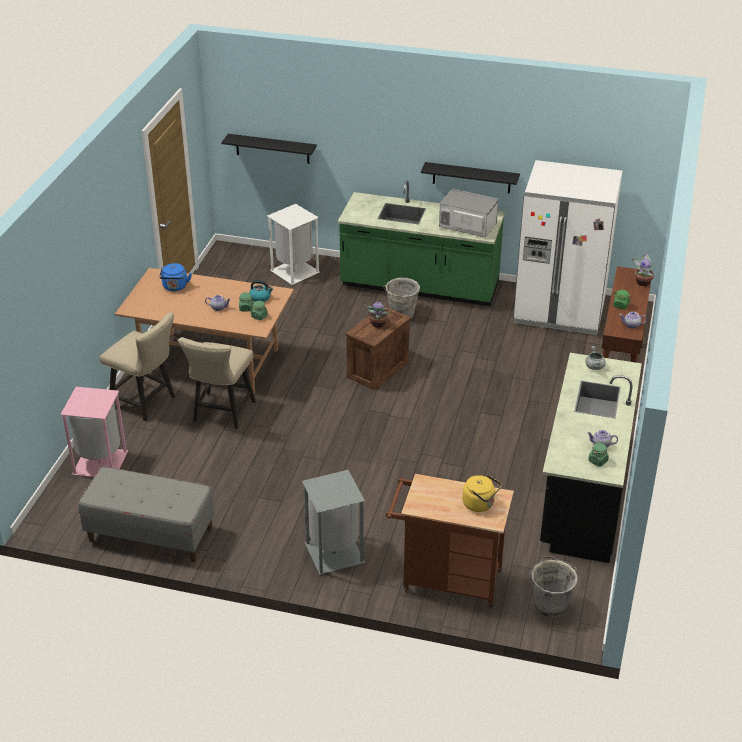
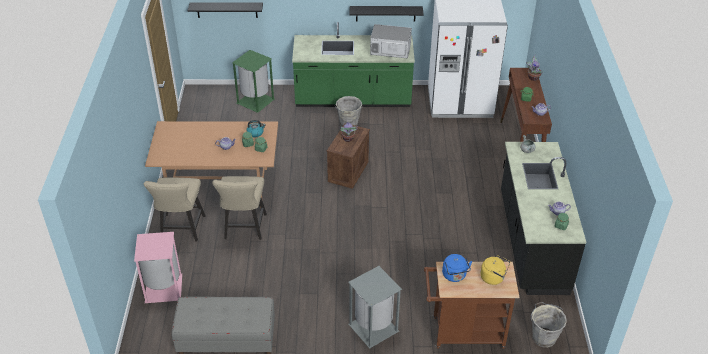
camera: 15 degrees left, 5 degrees up
beige chair [100,312,175,421] -> beige chair turned 75 degrees clockwise [144,178,206,242]
blue kettle [159,263,192,291] -> blue kettle moved to [442,254,472,282]
white trash can [267,204,320,285] -> green trash can [232,50,275,113]

